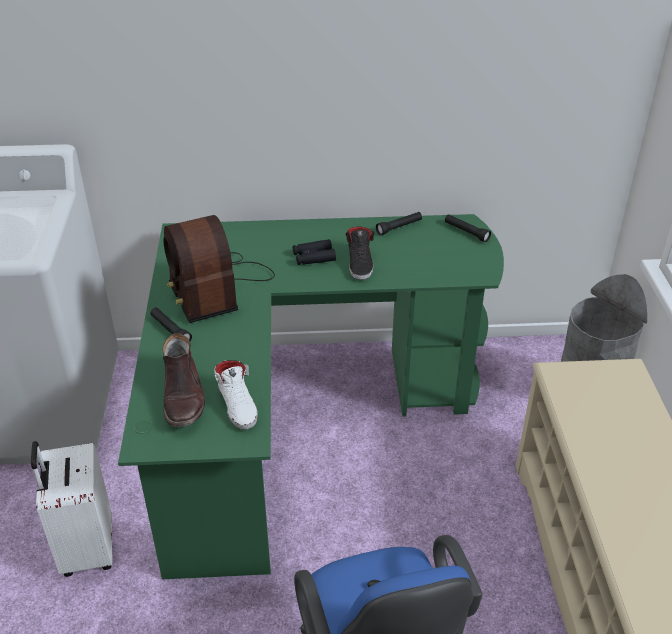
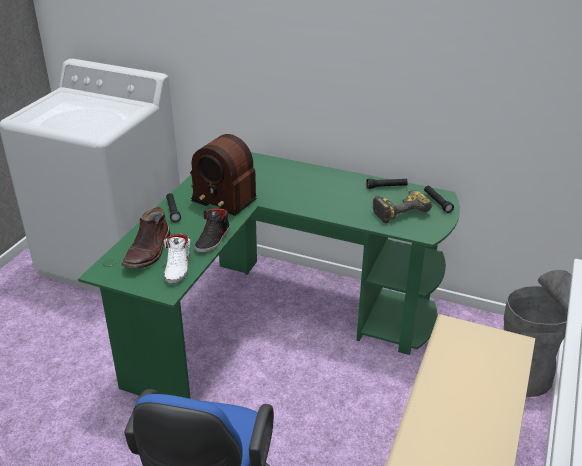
camera: 25 degrees right, 5 degrees down
white suitcase [31,441,112,577] -> none
radio [163,215,275,323] -> radio turned 60 degrees counterclockwise [190,134,257,216]
black binoculars [293,239,336,265] -> none
black shoe [346,226,374,280] -> black shoe moved to [195,208,230,253]
none -> power drill [373,189,432,223]

